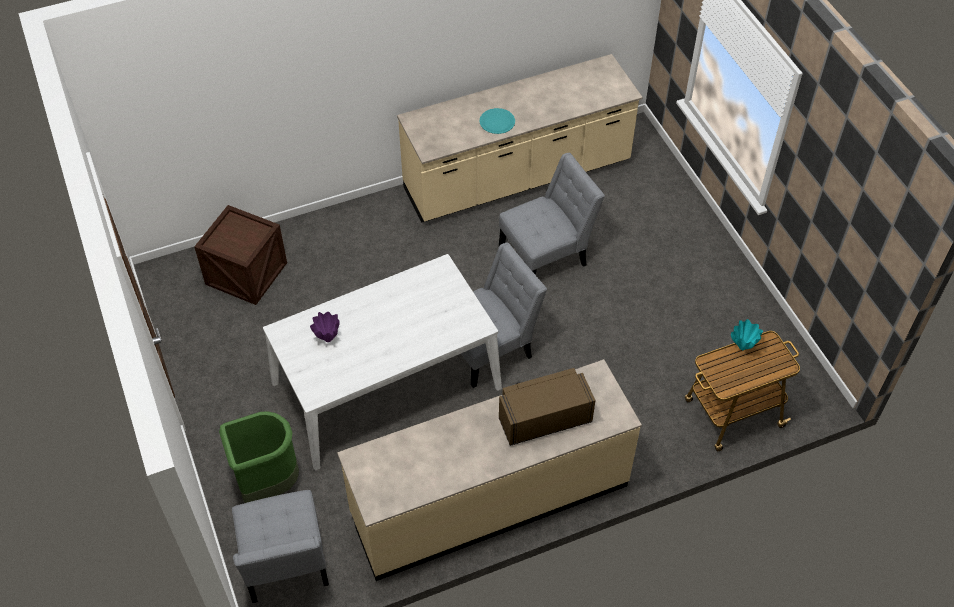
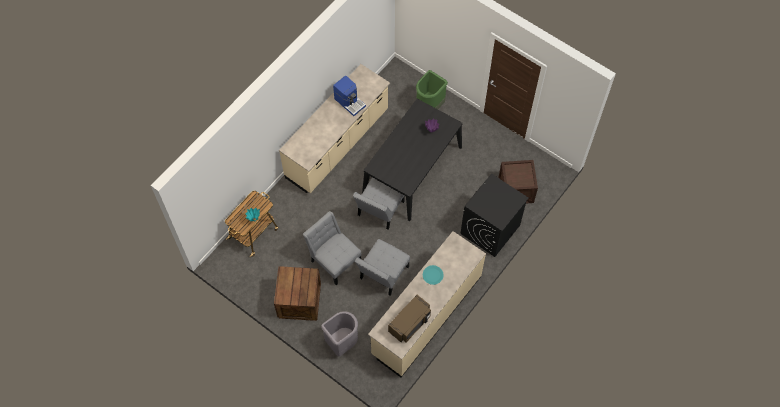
camera: 150 degrees right, 10 degrees up
grey chair [232,490,329,603] -> grey chair moved to [303,211,362,285]
white dining table [263,254,502,470] -> black dining table [362,99,462,221]
brown microwave [499,368,595,446] -> brown microwave moved to [388,295,431,342]
none -> crate [274,266,321,321]
none -> grey trash can [321,311,358,356]
none -> coffee machine [333,76,366,116]
none -> black washing machine [460,174,529,257]

